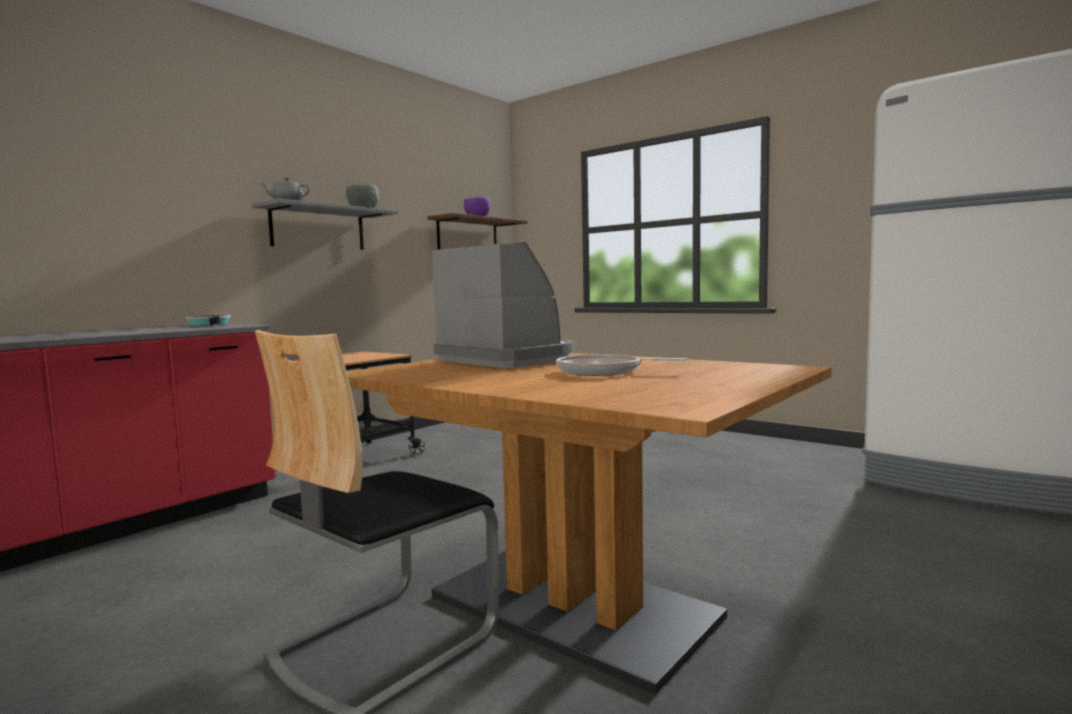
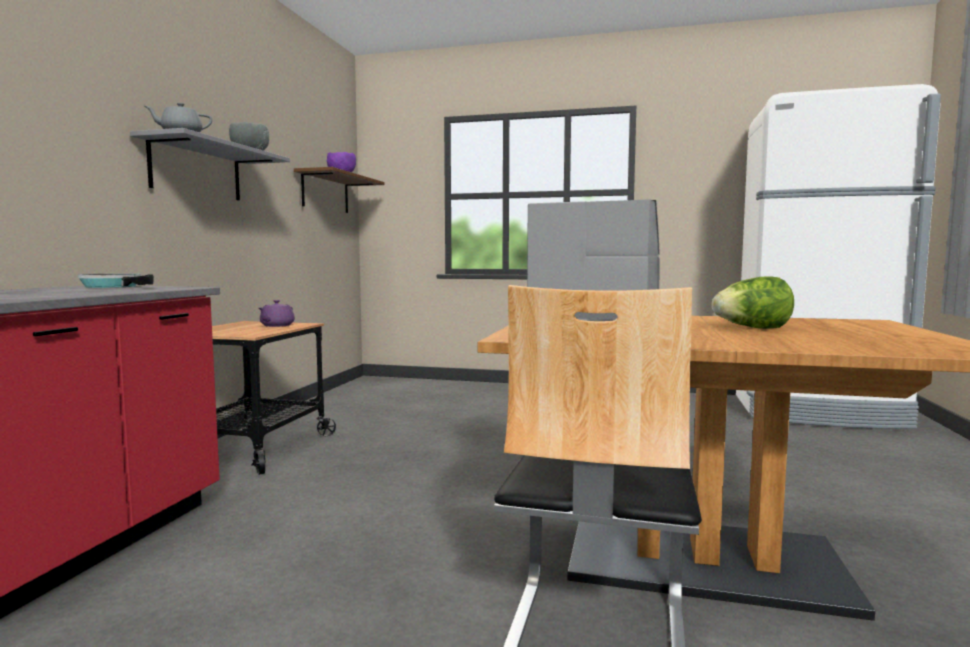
camera: 25 degrees left, 0 degrees up
frying pan [556,354,688,376] -> lettuce [712,277,794,329]
none -> purple teapot [259,300,295,327]

